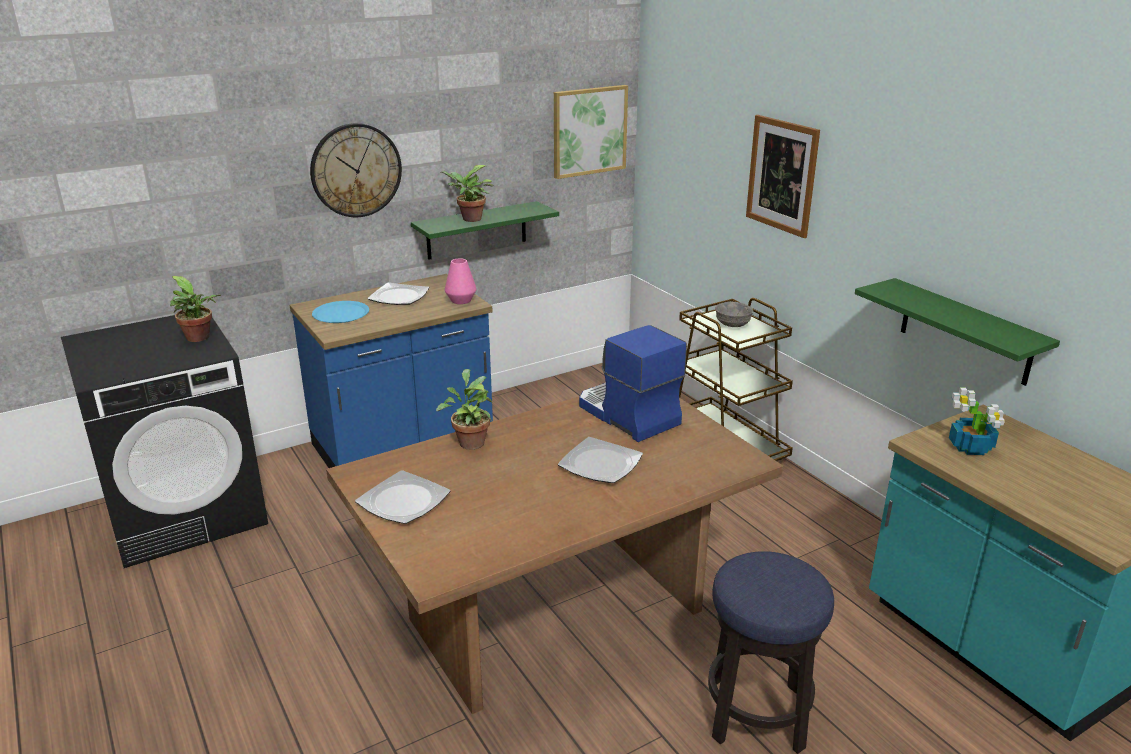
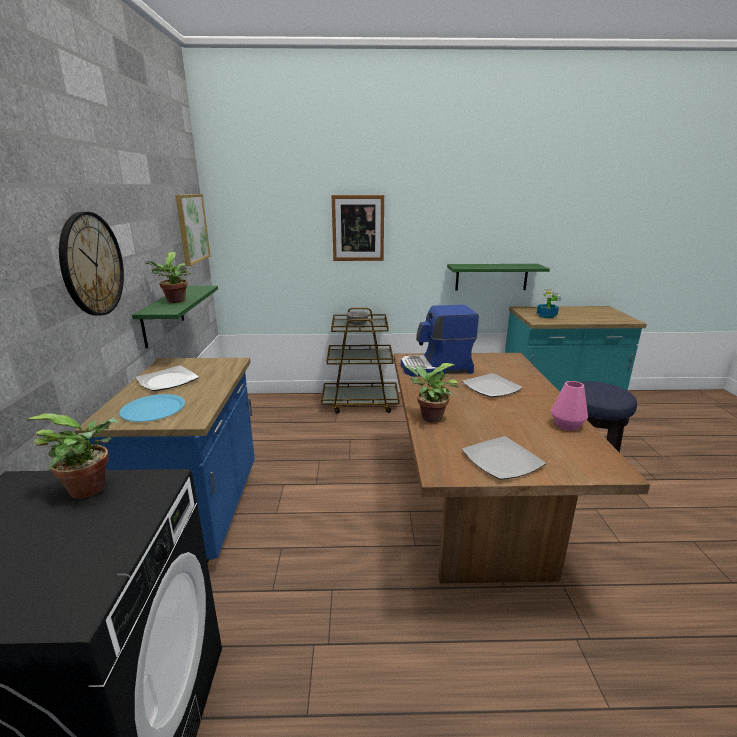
camera: 60 degrees left, 5 degrees down
pink vase [445,258,476,304] -> pink vase moved to [551,381,588,430]

